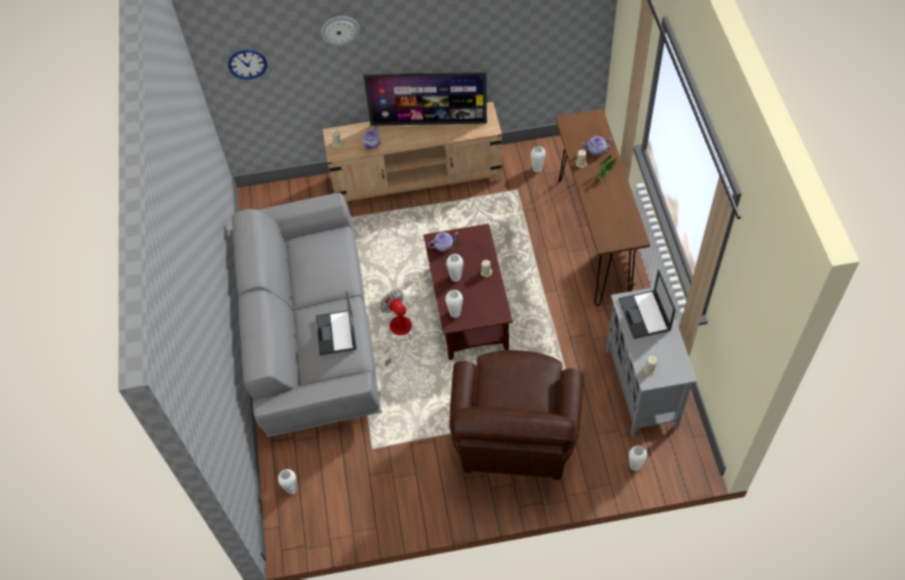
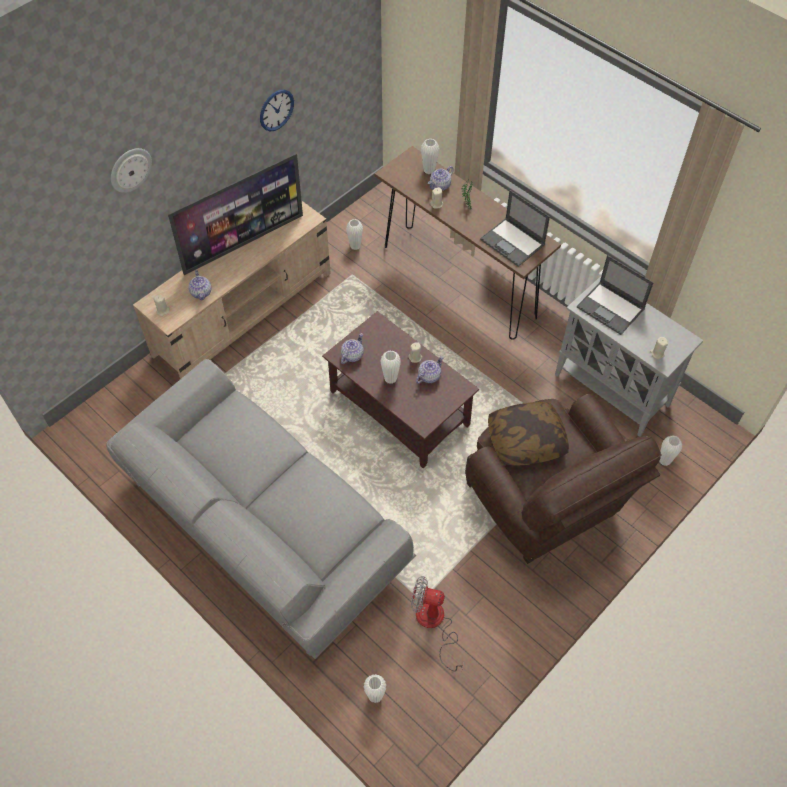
camera: 40 degrees left, 0 degrees up
wall clock [228,50,267,79] -> wall clock moved to [260,89,294,131]
laptop [316,291,357,355] -> laptop moved to [480,190,550,267]
fan [380,290,412,366] -> fan moved to [411,576,464,671]
white vase [445,290,463,318] -> white vase moved to [421,139,440,174]
none -> teapot [416,356,444,384]
none -> pillow [488,402,569,466]

